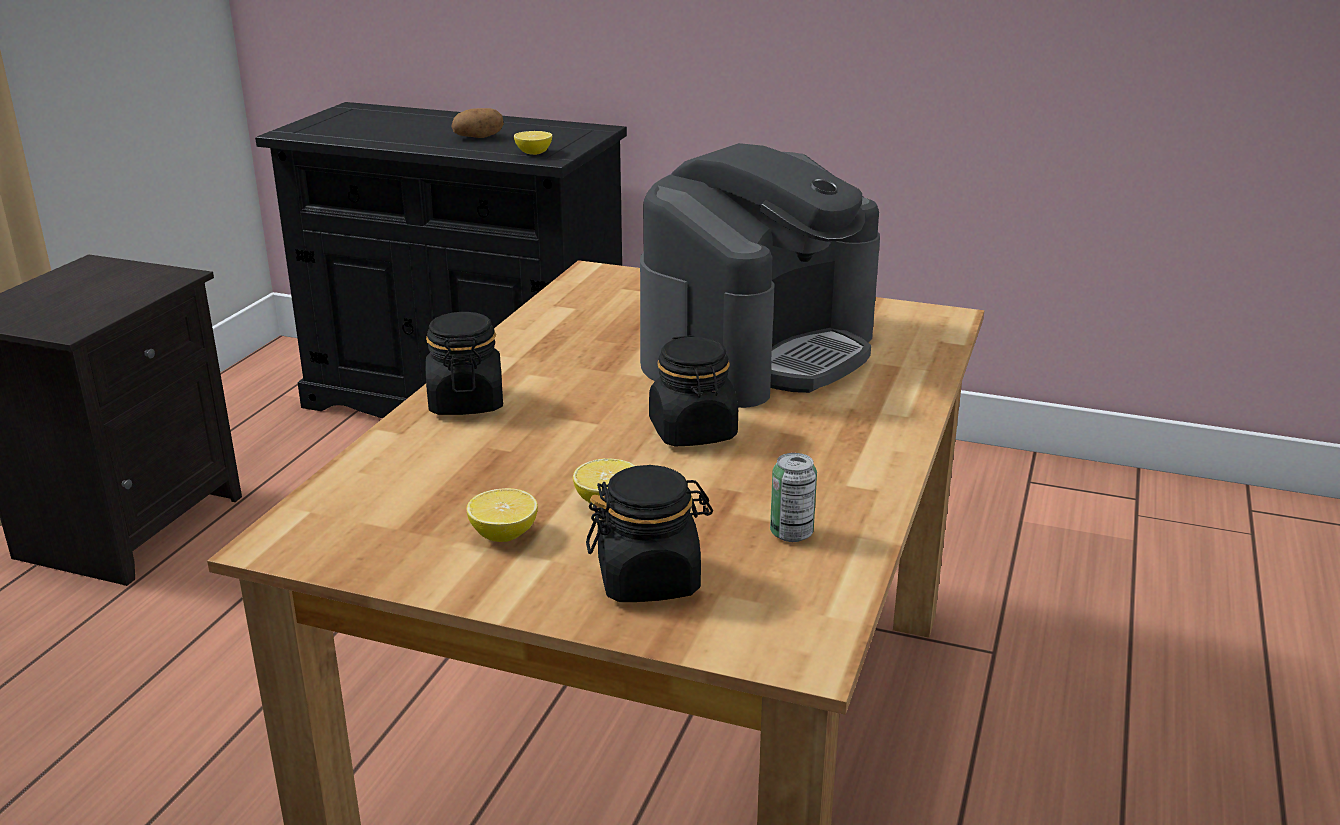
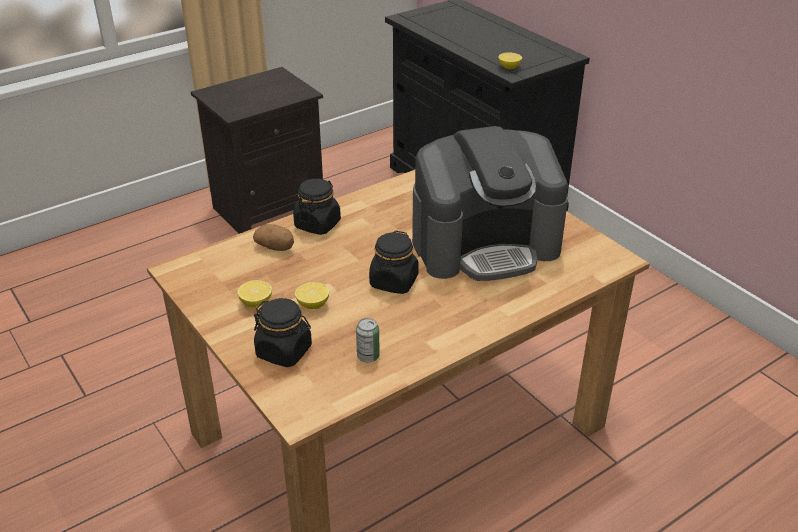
camera: 35 degrees right, 10 degrees up
potato [451,108,504,138] -> potato moved to [253,224,294,251]

